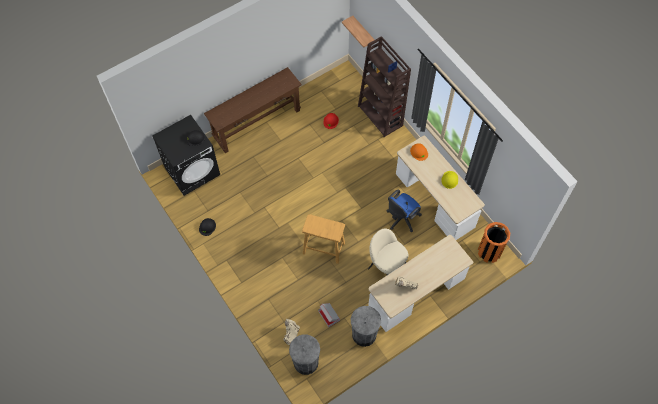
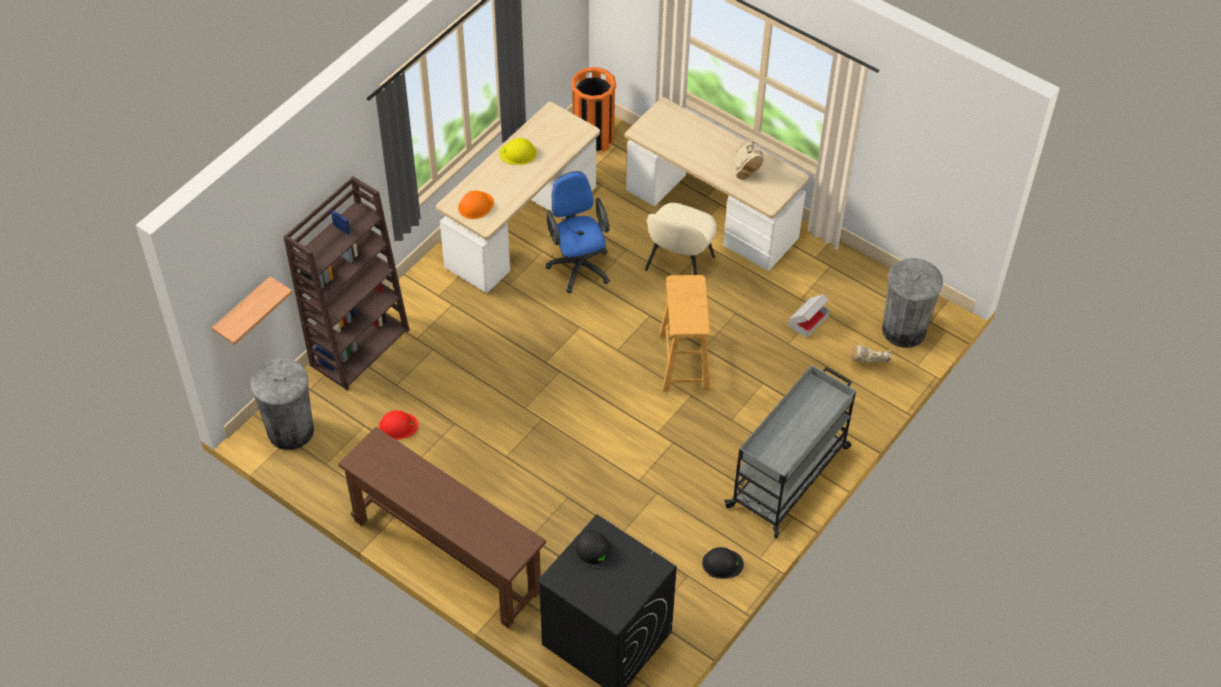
camera: 110 degrees left, 10 degrees down
grey trash can [351,306,381,347] -> grey trash can moved to [251,358,314,450]
blue office chair [387,189,422,232] -> blue office chair turned 135 degrees counterclockwise [546,171,610,293]
none -> grey cart [724,365,856,538]

